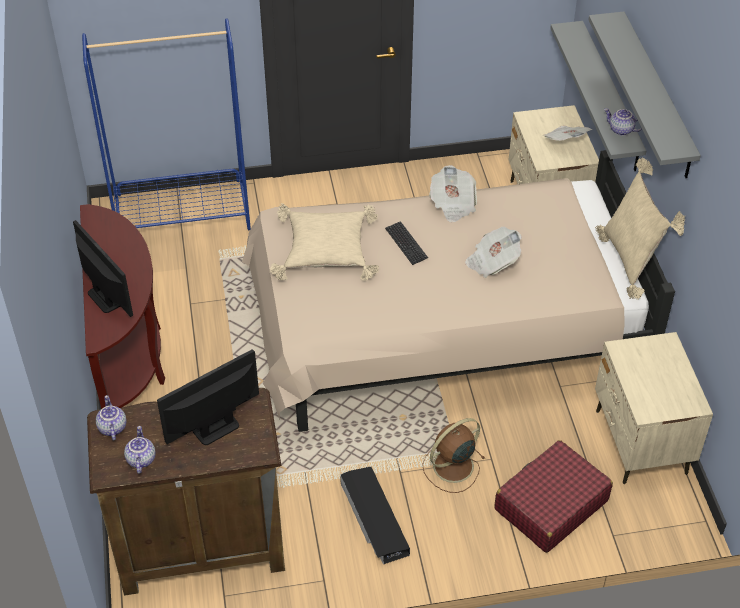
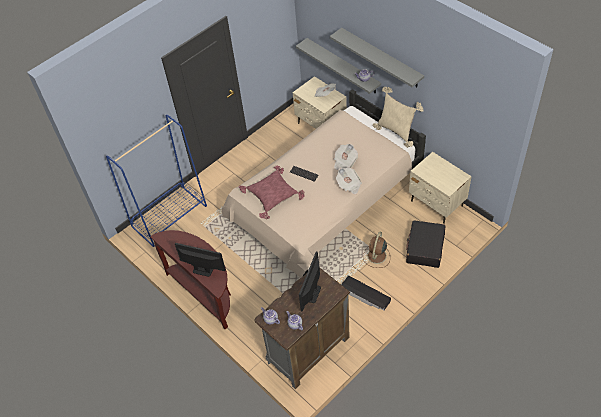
camera: 30 degrees left, 5 degrees up
beige pillow [270,203,379,281] -> red pillow [239,166,305,219]
newspaper [429,165,477,223] -> newspaper moved to [336,167,362,195]
red suitcase [495,440,613,553] -> black suitcase [406,220,445,268]

